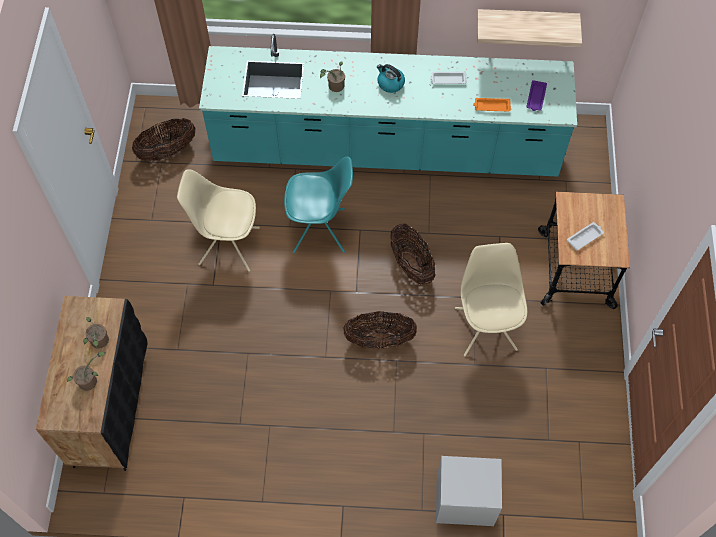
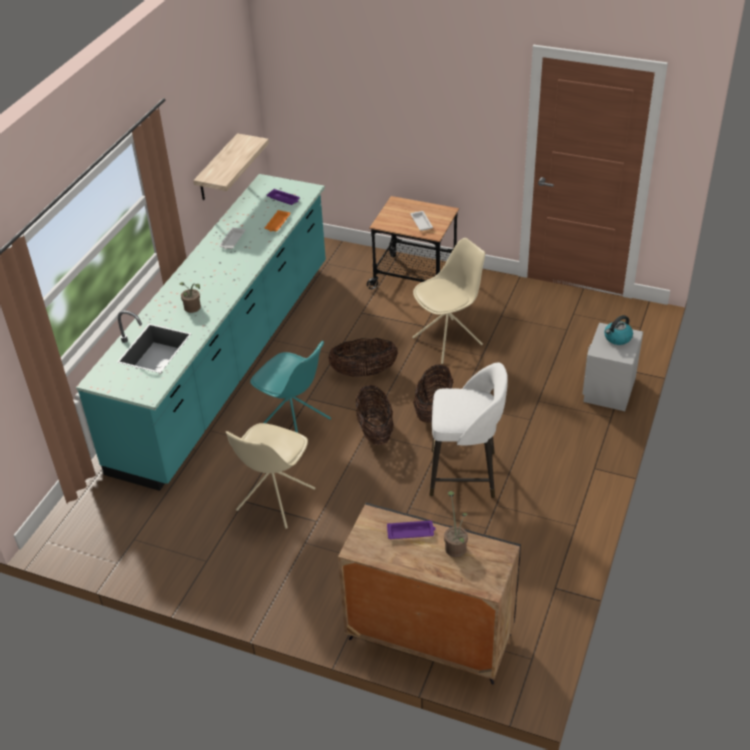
camera: 70 degrees left, 20 degrees down
potted plant [83,317,109,349] -> purple tray [387,520,436,539]
basket [132,118,196,161] -> basket moved to [356,385,394,445]
turquoise chair [284,157,353,253] -> turquoise chair turned 105 degrees clockwise [250,341,331,433]
kettle [377,64,405,93] -> kettle moved to [604,315,633,345]
beige chair [455,243,527,357] -> beige chair turned 135 degrees clockwise [412,238,485,364]
none -> white stool [429,363,508,498]

